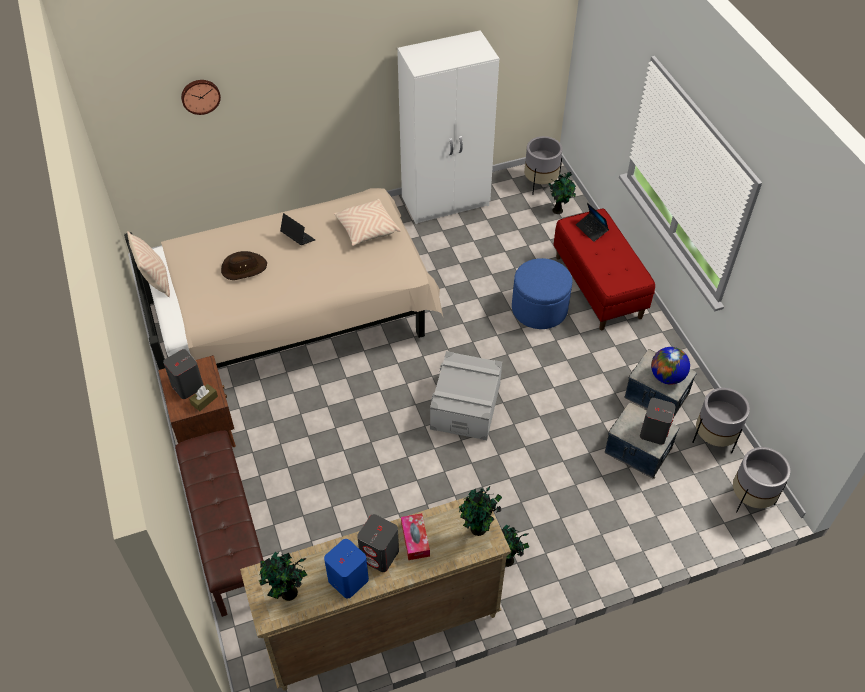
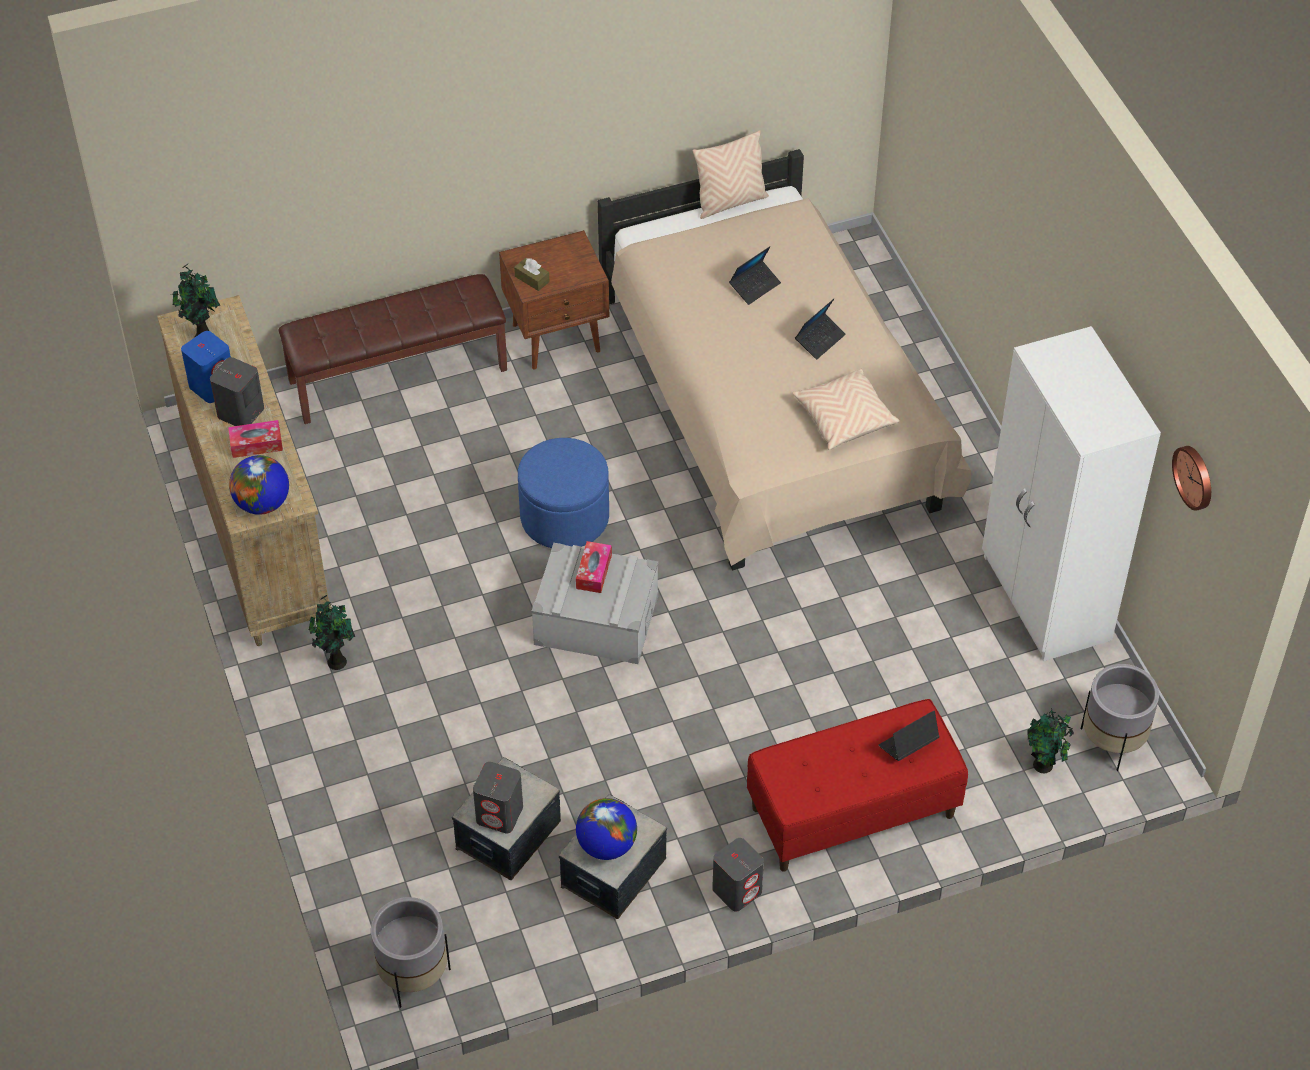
camera: 90 degrees right, 0 degrees up
grey speaker [163,349,204,399] -> grey speaker moved to [712,838,764,912]
wall clock [181,80,221,115] -> wall clock moved to [1172,446,1211,511]
brown hat [221,251,267,280] -> laptop [729,246,781,305]
potted plant [459,486,502,536] -> globe [229,455,289,515]
blue ottoman [512,258,573,329] -> blue ottoman moved to [518,438,609,548]
grey planter [692,388,750,453] -> none
none -> tissue box [576,541,612,593]

